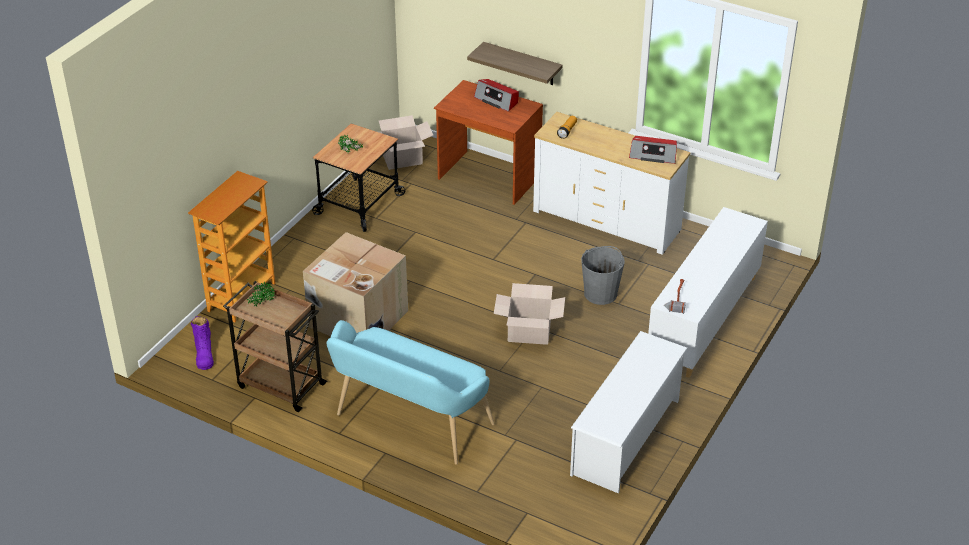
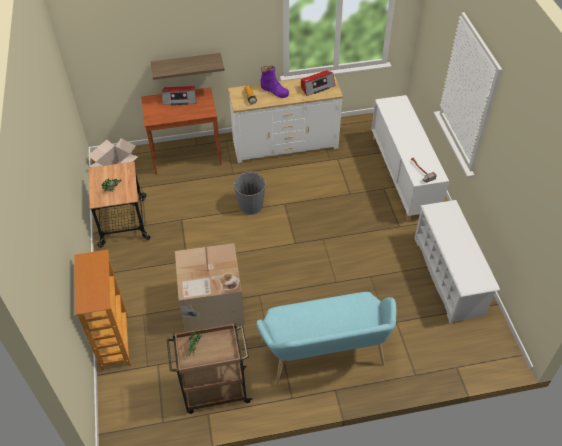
camera: 40 degrees left, 10 degrees up
purple boot [191,316,214,370] -> purple boot moved to [260,66,289,98]
cardboard box [494,283,565,345] -> none
grey bucket [581,246,625,305] -> grey bucket moved to [234,171,266,215]

